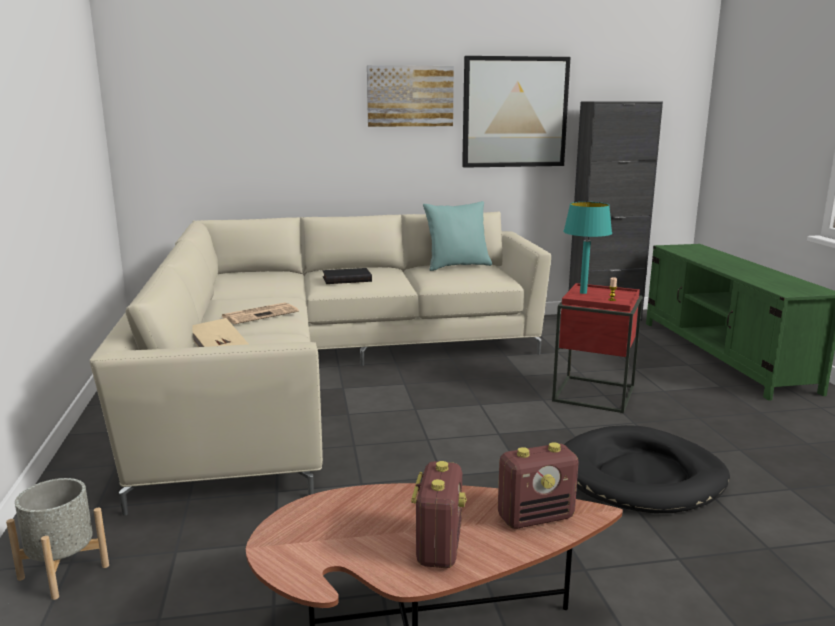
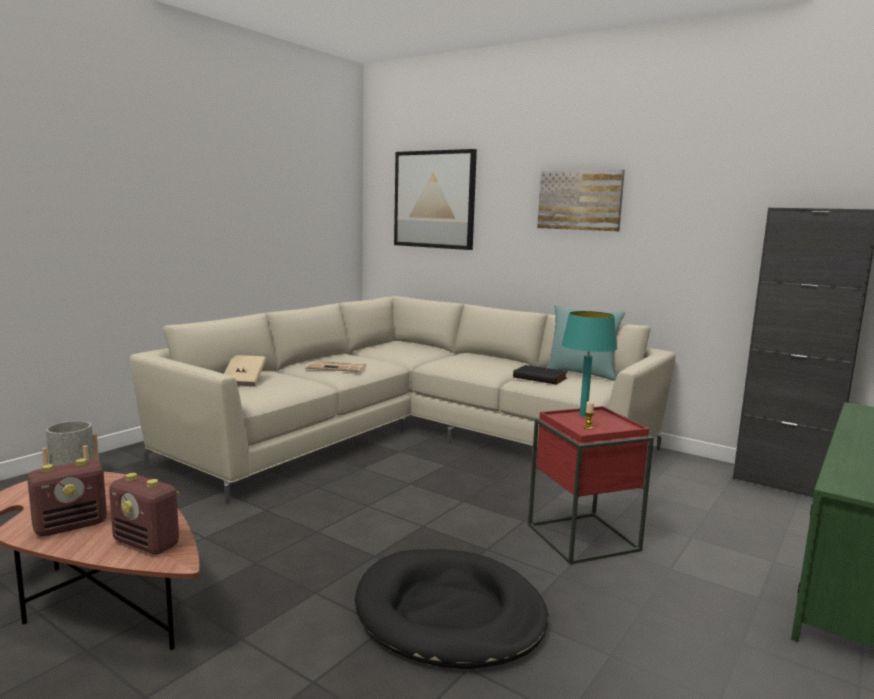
camera: 45 degrees right, 5 degrees down
black book [322,268,372,284] -> black book moved to [513,365,568,385]
picture [462,56,570,168] -> picture moved to [394,149,477,250]

